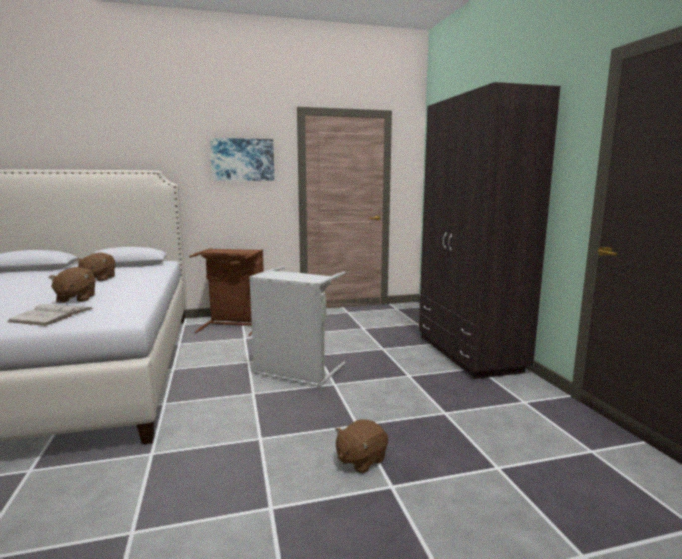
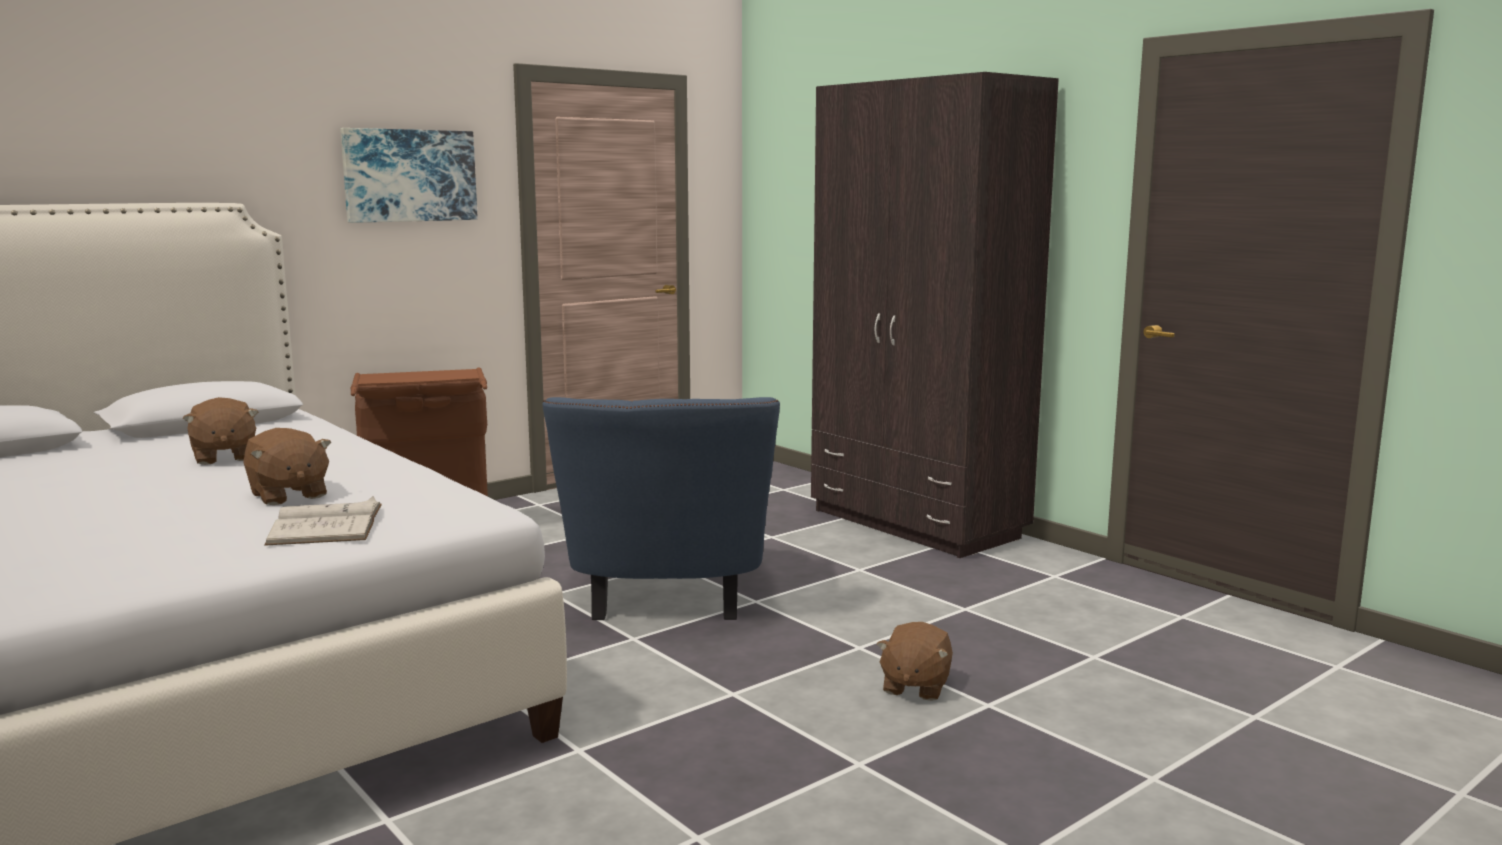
camera: 25 degrees left, 0 degrees up
grey laundry basket [249,266,346,388] -> blue armchair [542,397,780,620]

